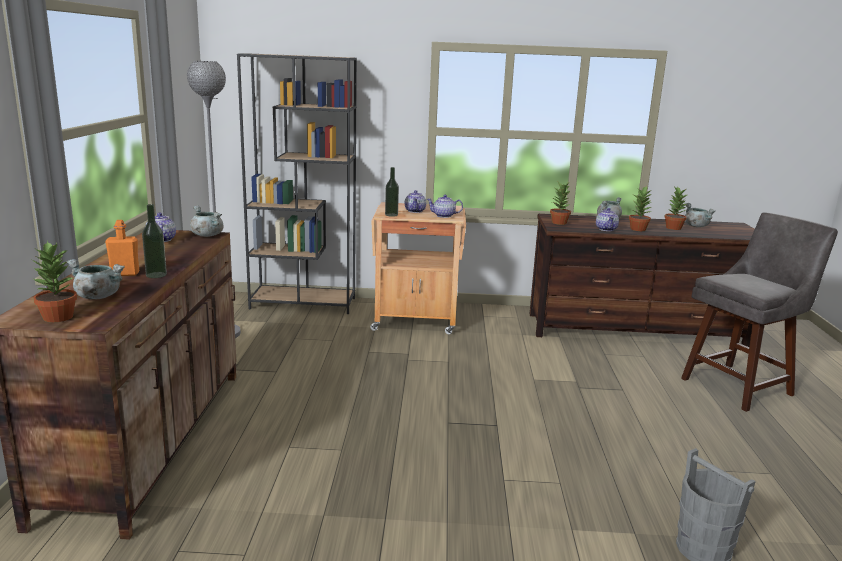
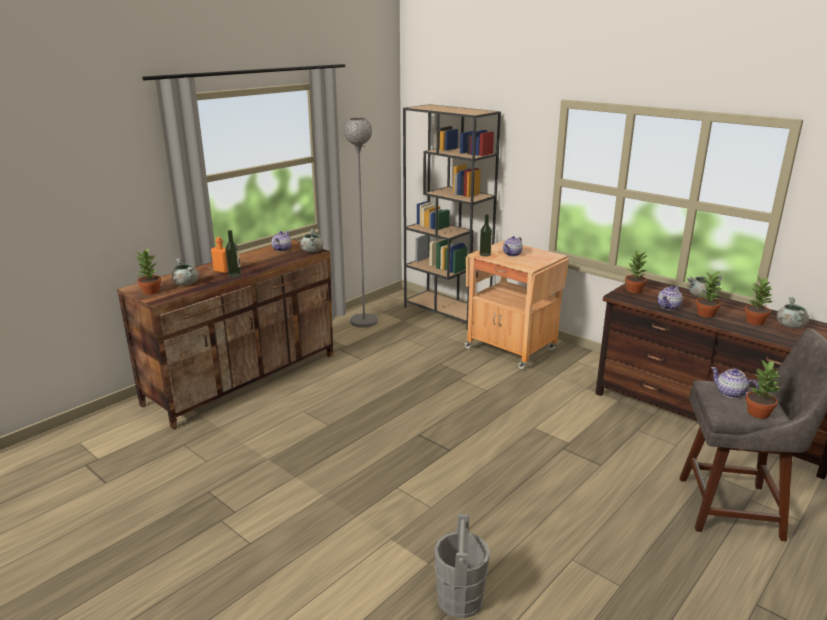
camera: 40 degrees right, 5 degrees up
teapot [427,195,463,218] -> teapot moved to [711,367,759,398]
none -> potted plant [746,360,782,419]

